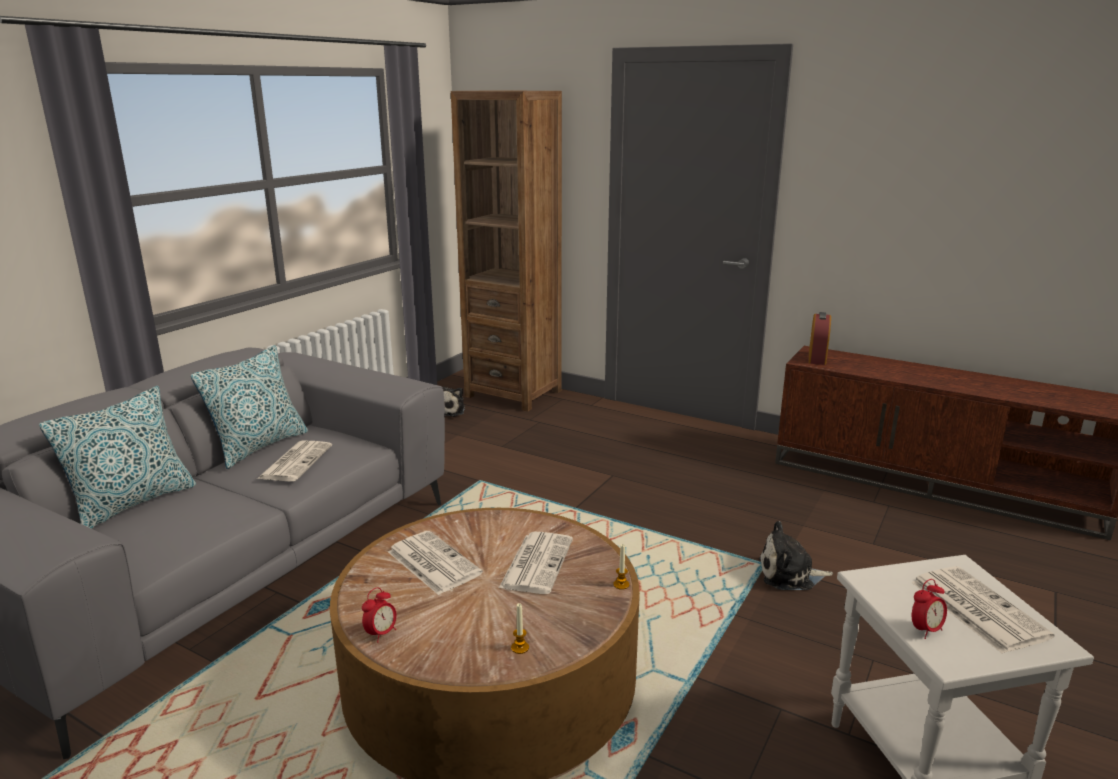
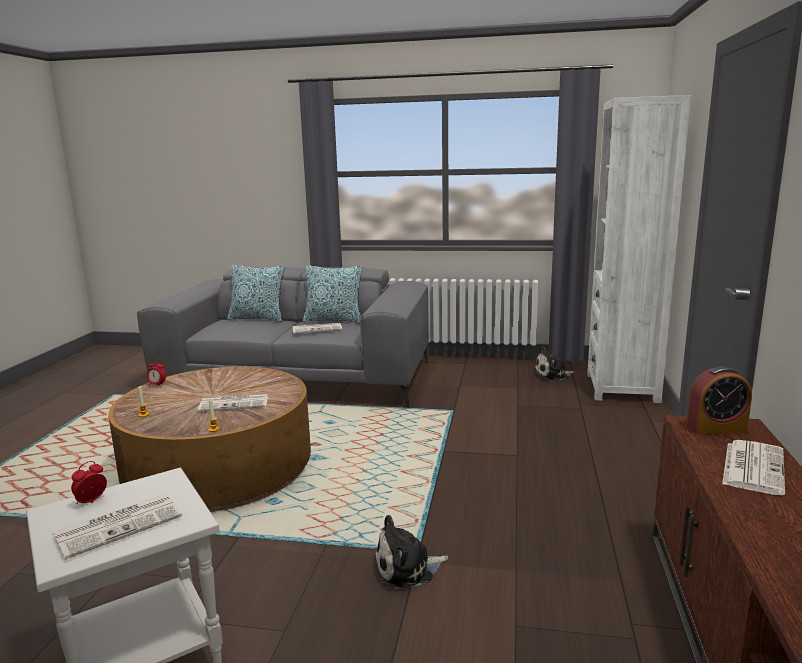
camera: 70 degrees right, 5 degrees down
newspaper [388,531,483,595] -> newspaper moved to [722,440,785,495]
brown bookcase [451,90,562,411] -> white bookcase [587,95,691,403]
plush toy [759,521,833,590] -> plush toy turned 90 degrees counterclockwise [374,515,448,590]
alarm clock [912,579,947,639] -> alarm clock turned 90 degrees clockwise [71,461,107,504]

